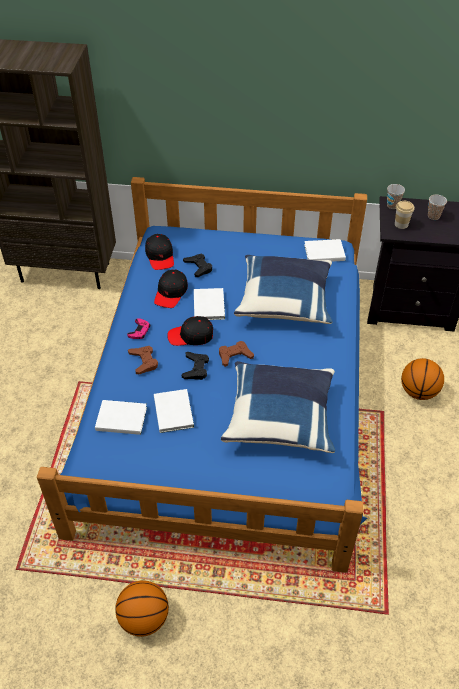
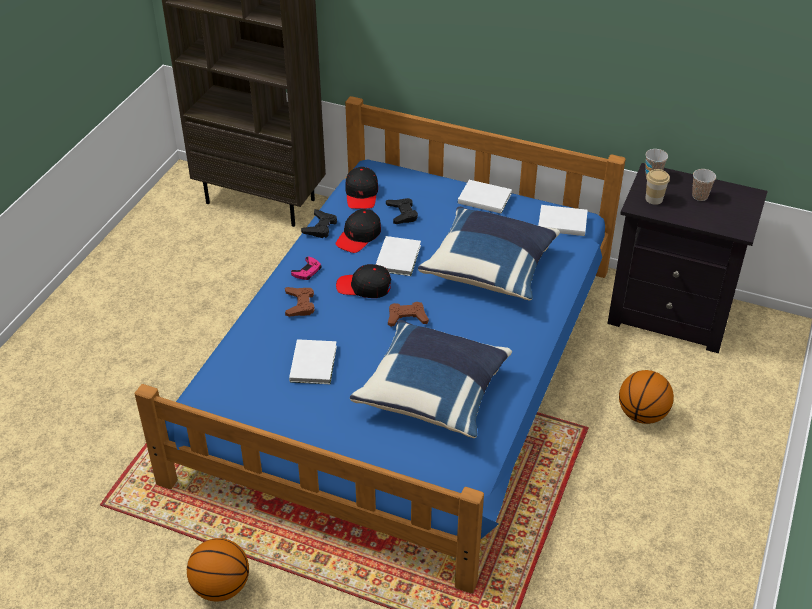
camera: 15 degrees right, 5 degrees down
white book [95,400,147,435] -> white book moved to [458,180,512,213]
black game controller [182,352,209,380] -> black game controller moved to [301,209,337,238]

